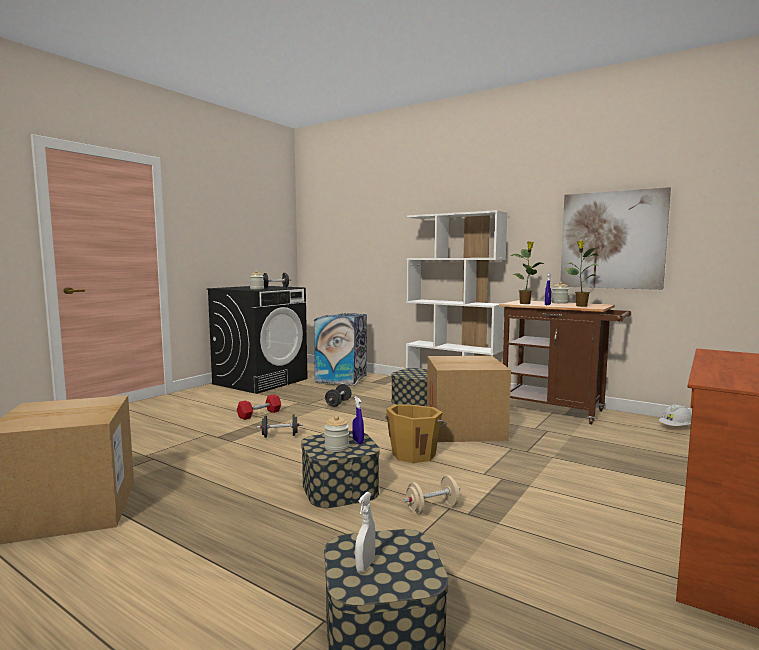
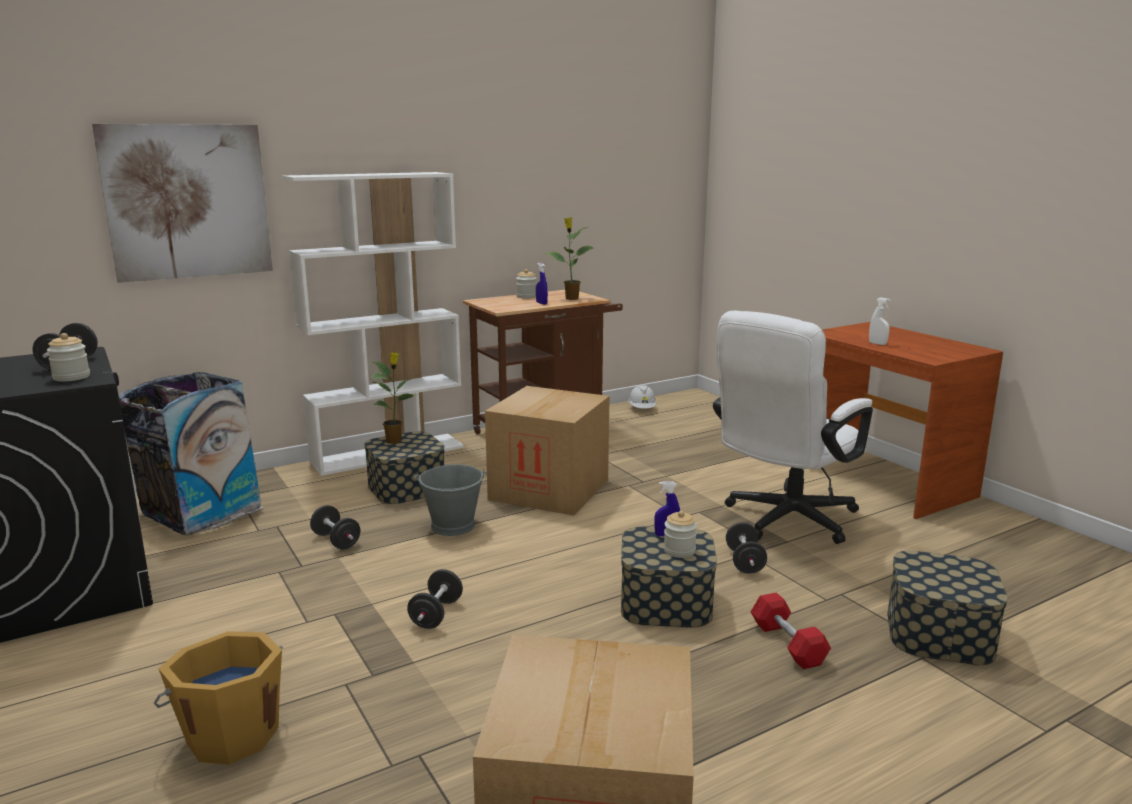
camera: 65 degrees left, 10 degrees up
red dumbbell [237,394,281,420] -> red dumbbell moved to [751,592,831,669]
white spray bottle [355,492,375,572] -> white spray bottle moved to [869,297,891,345]
orange bucket [385,404,447,463] -> orange bucket moved to [154,631,283,765]
beige dumbbell [404,475,461,515] -> black dumbbell [726,522,767,574]
potted plant [510,241,544,304] -> potted plant moved to [371,352,417,444]
picture [560,187,671,290] -> picture moved to [92,124,273,283]
none -> grey bucket [415,464,487,536]
none -> white office chair [713,311,873,544]

